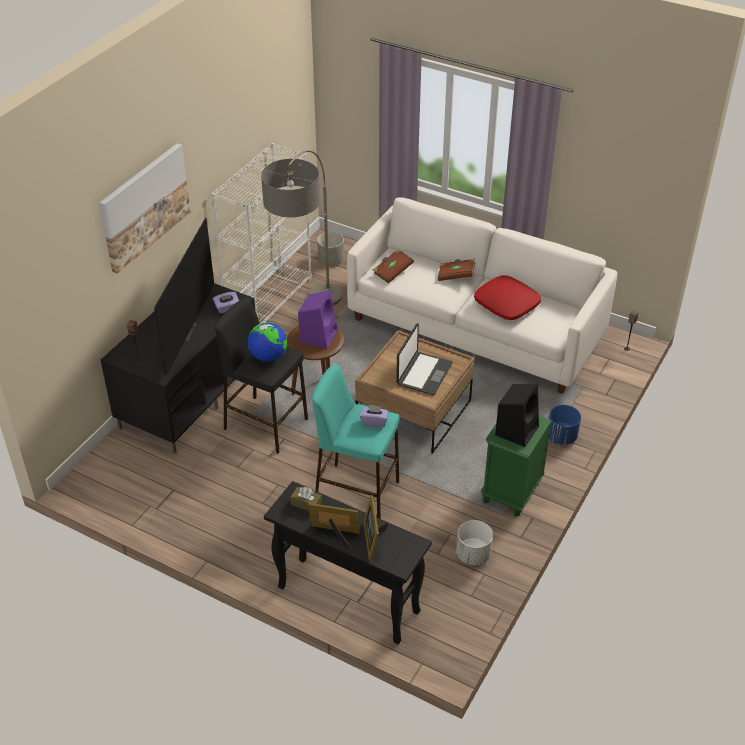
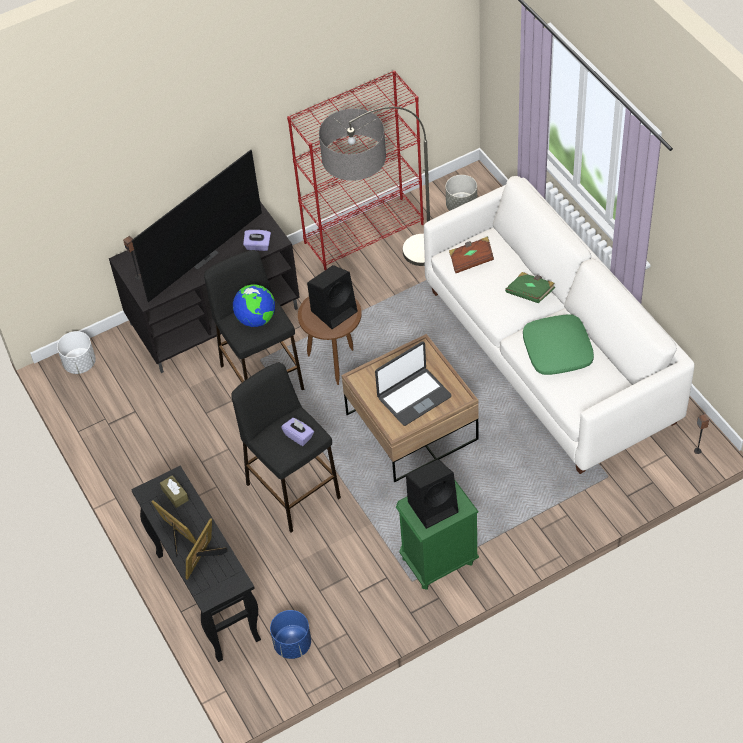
camera: 35 degrees right, 10 degrees up
picture [99,143,191,274] -> none
white bookcase [211,143,312,323] -> red bookcase [287,70,424,270]
purple speaker [298,290,338,349] -> black speaker [307,265,358,329]
turquoise stool [312,364,400,519] -> black stool [231,363,341,533]
brown book [438,259,475,281] -> green book [505,272,555,304]
white planter [456,520,493,565] -> white planter moved to [57,331,96,374]
red pillow [474,275,541,320] -> green pillow [523,314,594,375]
blue planter [548,405,581,445] -> blue planter moved to [270,610,311,659]

